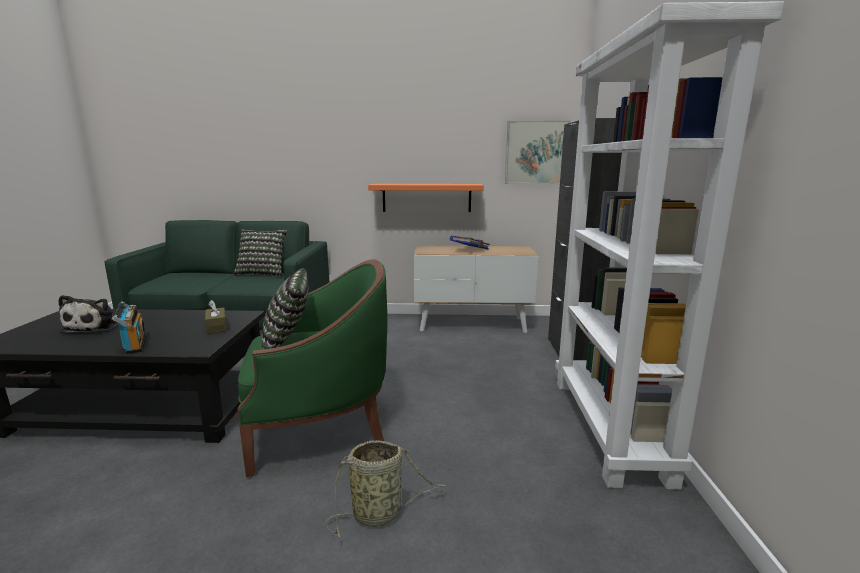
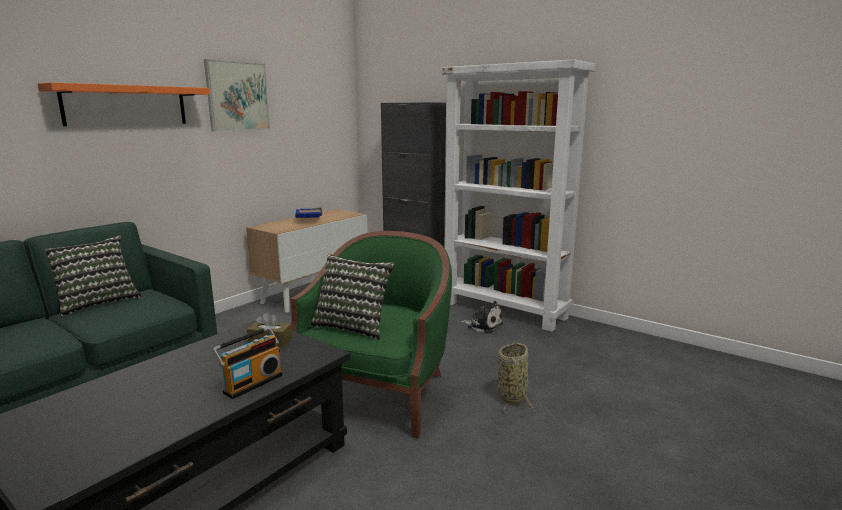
camera: 55 degrees left, 0 degrees up
plush toy [59,295,118,333] -> plush toy moved to [461,301,503,333]
radio [112,301,147,354] -> radio turned 120 degrees clockwise [212,327,282,399]
orange shelf [368,184,484,212] -> orange shelf moved to [38,82,210,126]
picture [505,121,571,184] -> picture moved to [204,59,270,132]

